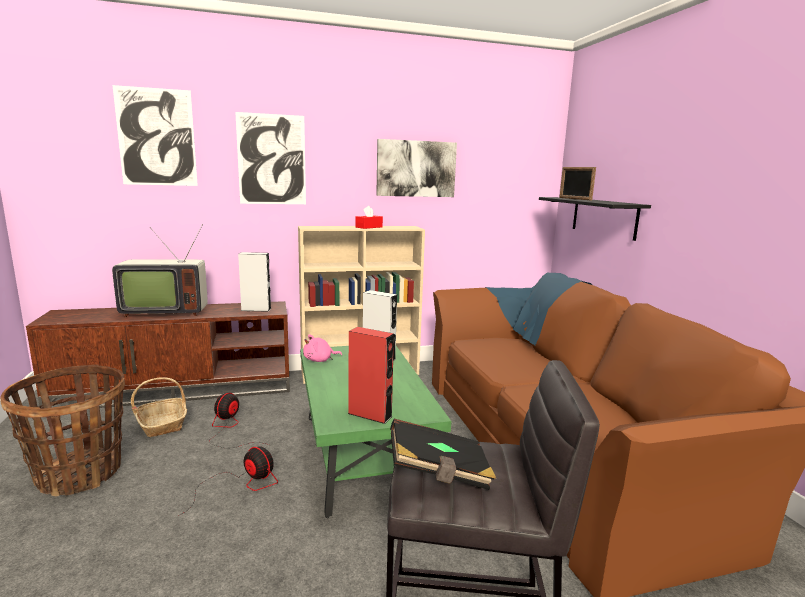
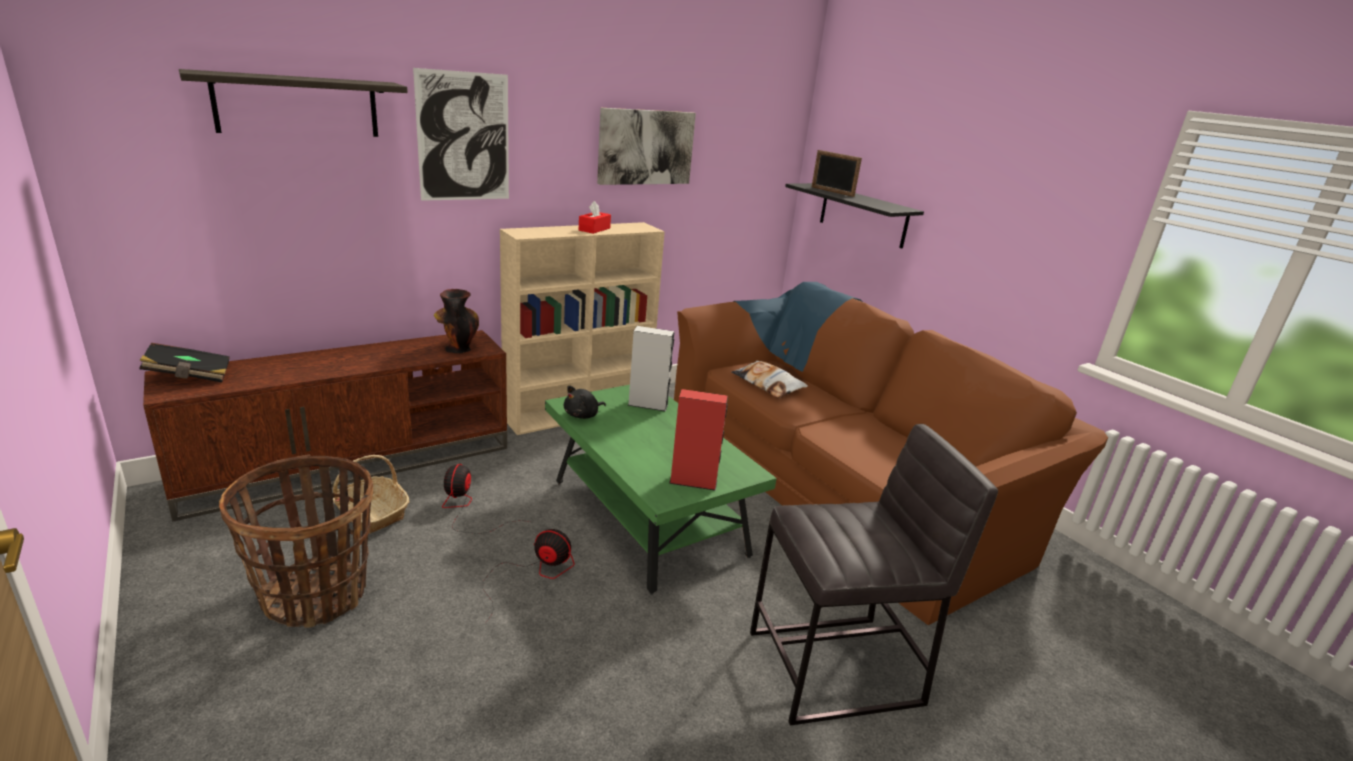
camera: 20 degrees left, 10 degrees up
television [112,224,208,317] -> none
picture [113,85,198,186] -> shelf [179,69,408,137]
grey speaker [238,252,271,312] -> vase [434,289,479,353]
pink plush toy [303,334,342,362] -> black plush toy [564,386,606,419]
black book [390,419,496,490] -> black book moved to [139,343,230,383]
none -> pillow [731,361,808,398]

